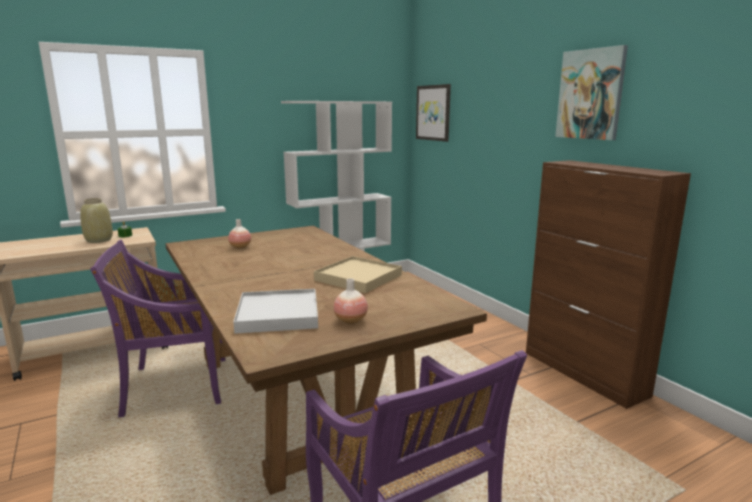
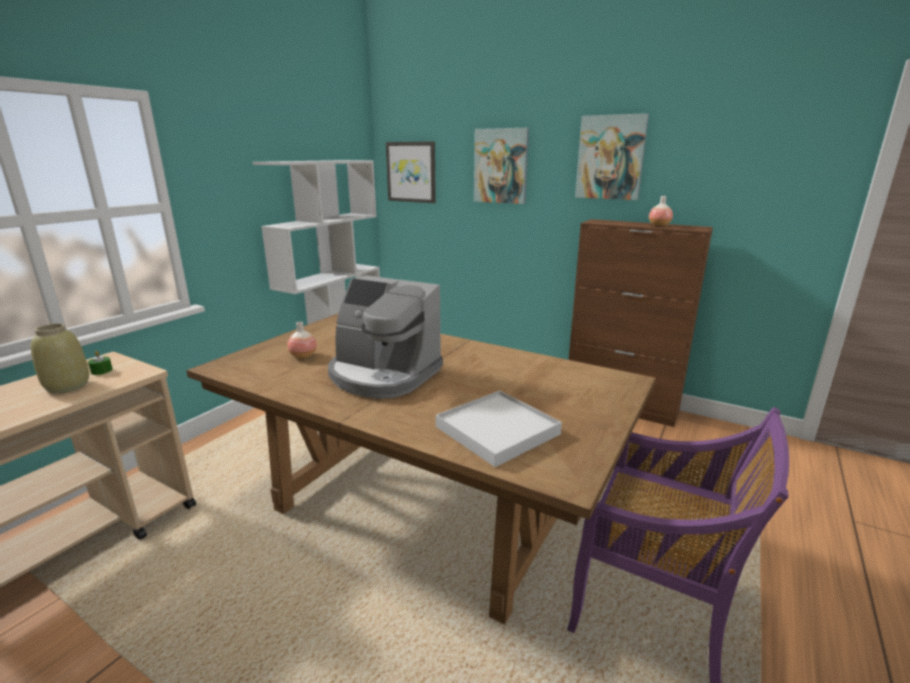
camera: 30 degrees left, 5 degrees up
purple chair [90,239,225,417] -> none
beige tray [314,256,402,293] -> none
vase [334,278,368,324] -> vase moved to [649,196,673,226]
none -> coffee machine [328,275,443,399]
none -> picture [474,128,529,204]

